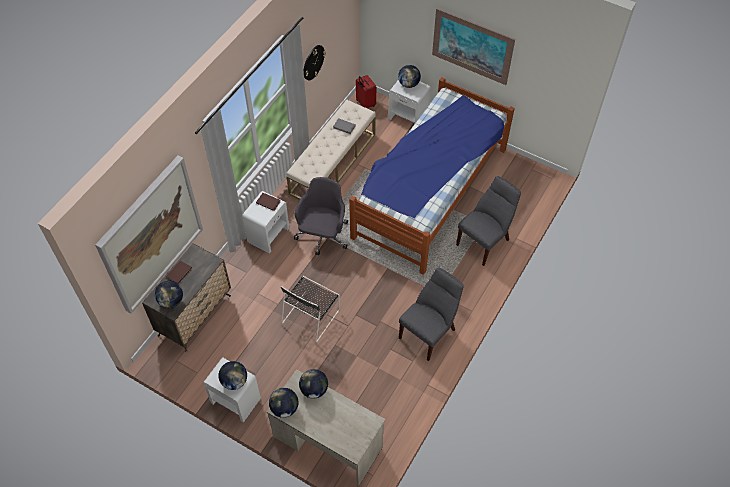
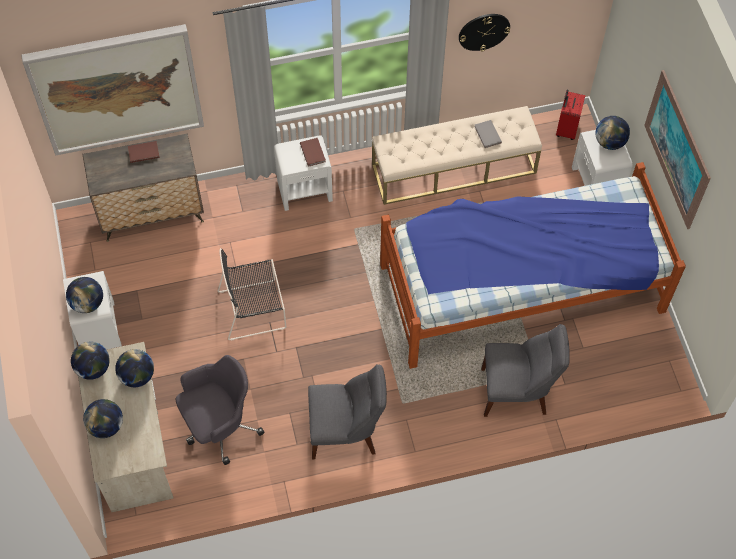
camera: 45 degrees right, 5 degrees up
globe [155,281,183,308] -> globe moved to [83,399,123,438]
grey office chair [294,177,348,255] -> grey office chair moved to [176,355,264,465]

